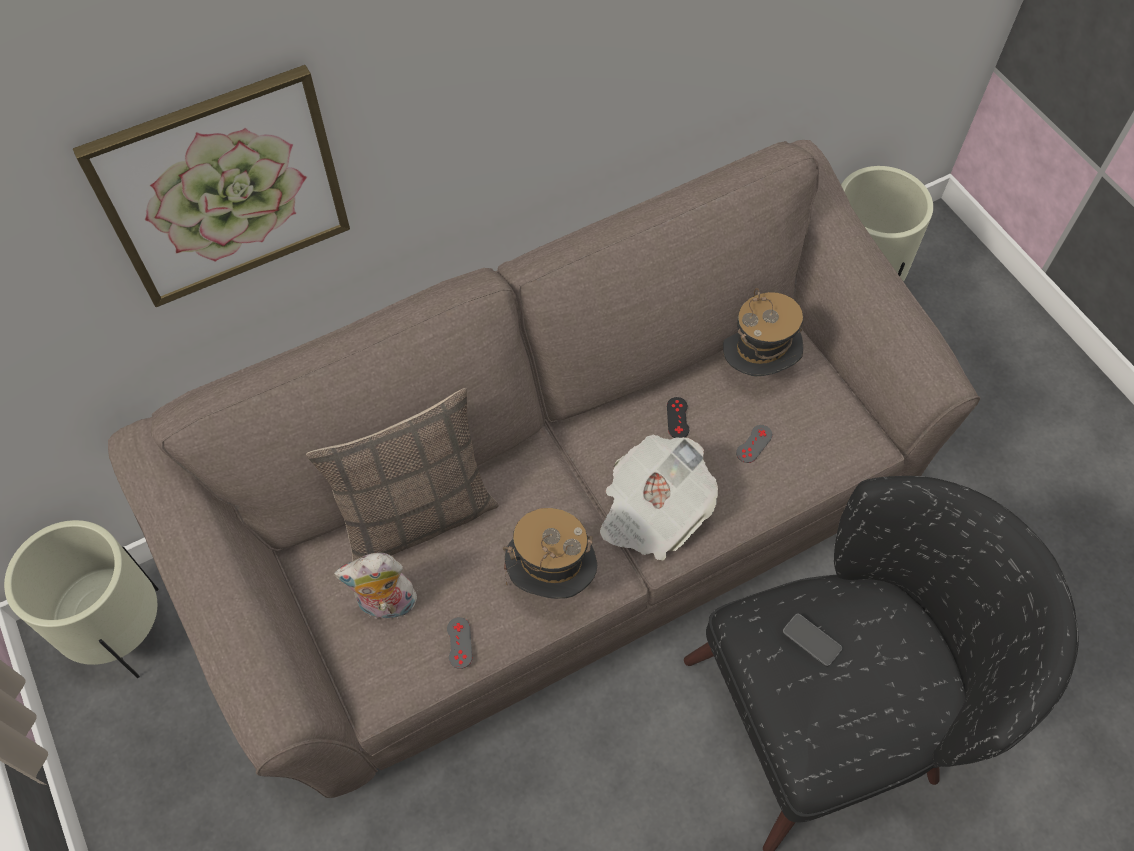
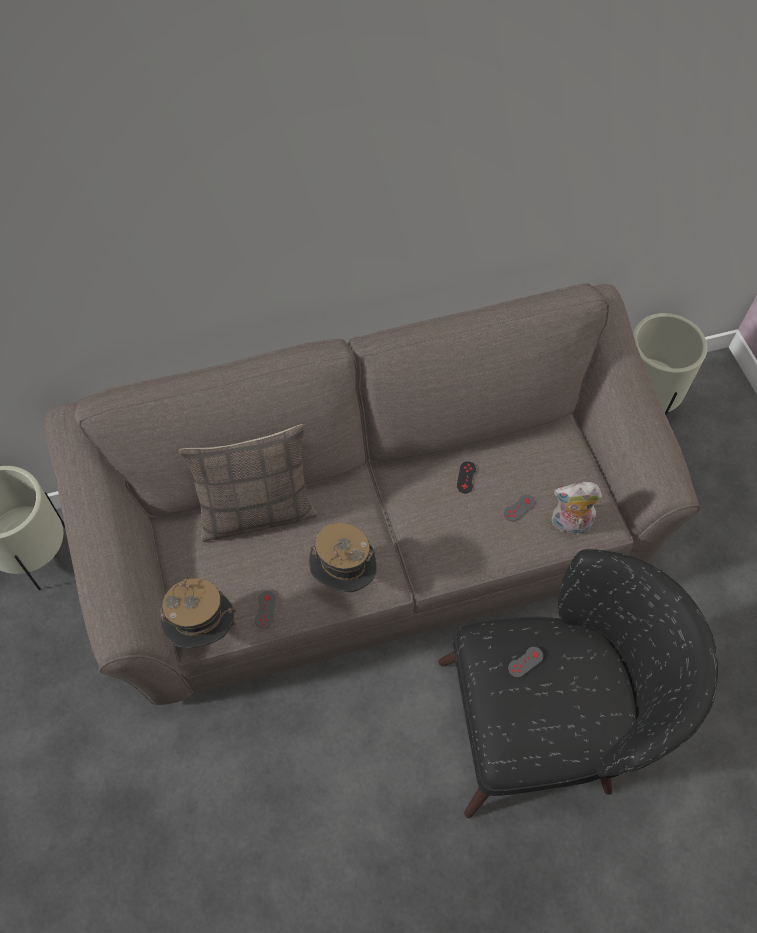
camera: 10 degrees right, 0 degrees up
picture [73,65,350,307] -> none
plush toy [334,552,417,619] -> plush toy moved to [551,482,602,535]
newspaper [600,435,718,561] -> none
hat [723,288,803,376] -> hat moved to [160,575,236,648]
phone [783,613,842,667] -> grey game controller [508,647,543,677]

